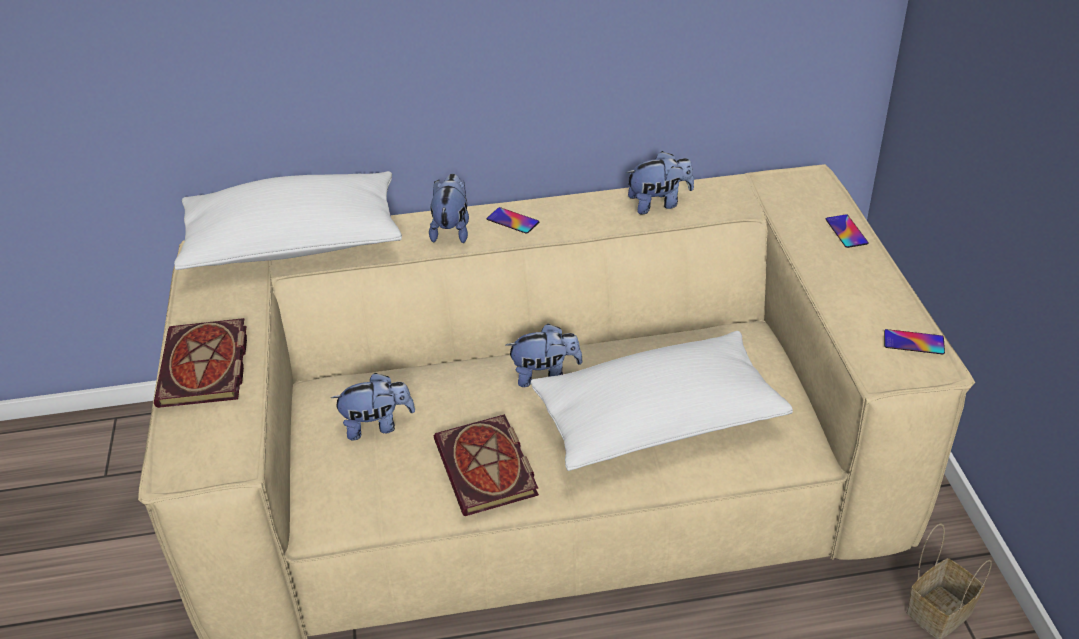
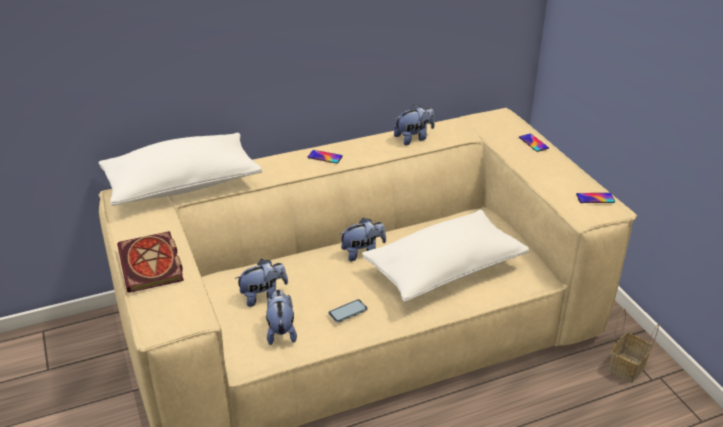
camera: 15 degrees left, 5 degrees down
plush toy [429,174,469,243] -> plush toy moved to [266,289,297,345]
book [434,414,539,516] -> phone [328,299,368,323]

